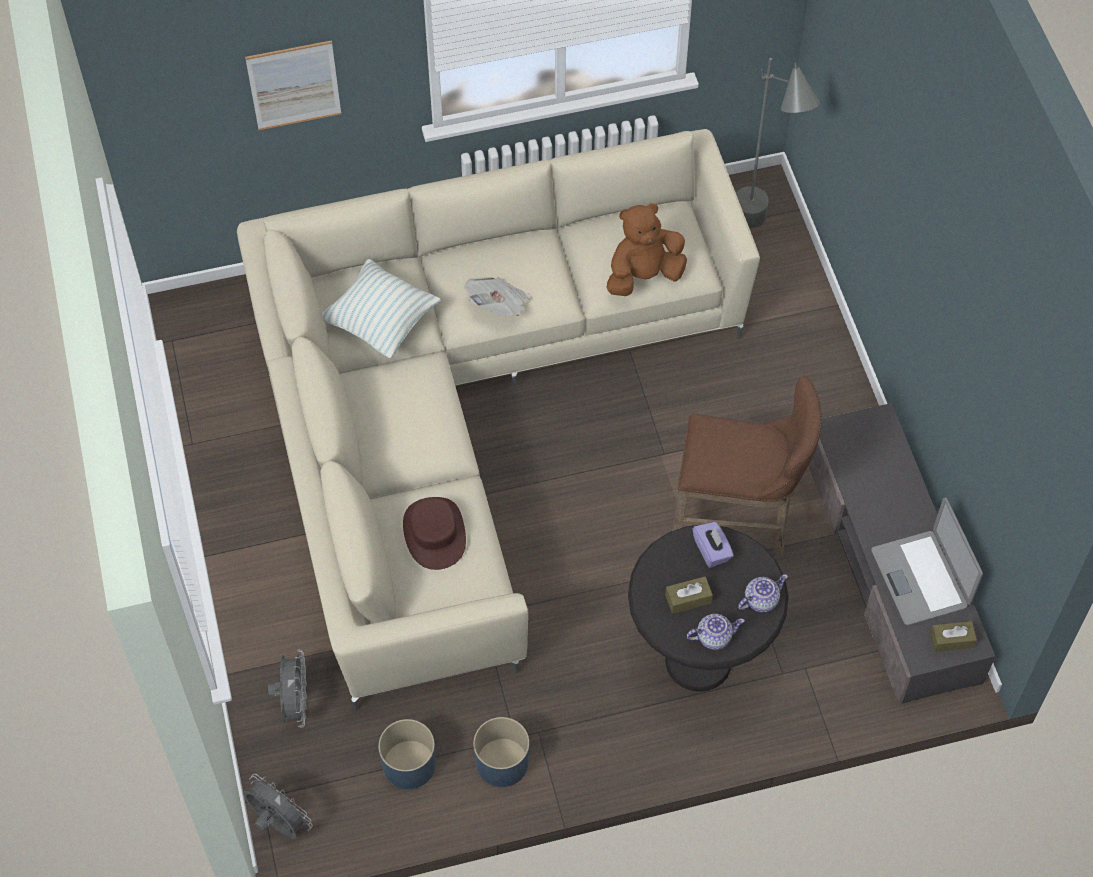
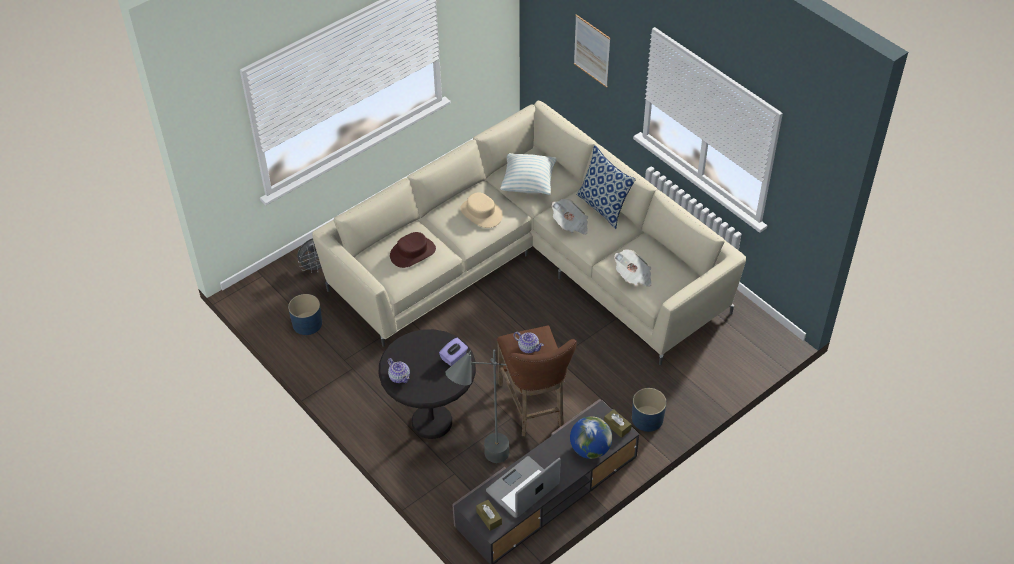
camera: 65 degrees right, 10 degrees down
grey fan [243,774,313,839] -> none
blue planter [473,717,529,787] -> blue planter moved to [632,388,666,432]
brown plush toy [606,203,687,296] -> newspaper [614,249,651,287]
brown tissue box [665,576,713,614] -> brown tissue box moved to [604,409,631,438]
grey floor lamp [736,58,820,229] -> grey floor lamp moved to [445,349,509,463]
teapot [738,574,788,613] -> teapot moved to [514,332,544,353]
none -> beige hat [460,192,503,228]
none -> globe [570,416,612,459]
none -> pillow [577,145,636,229]

